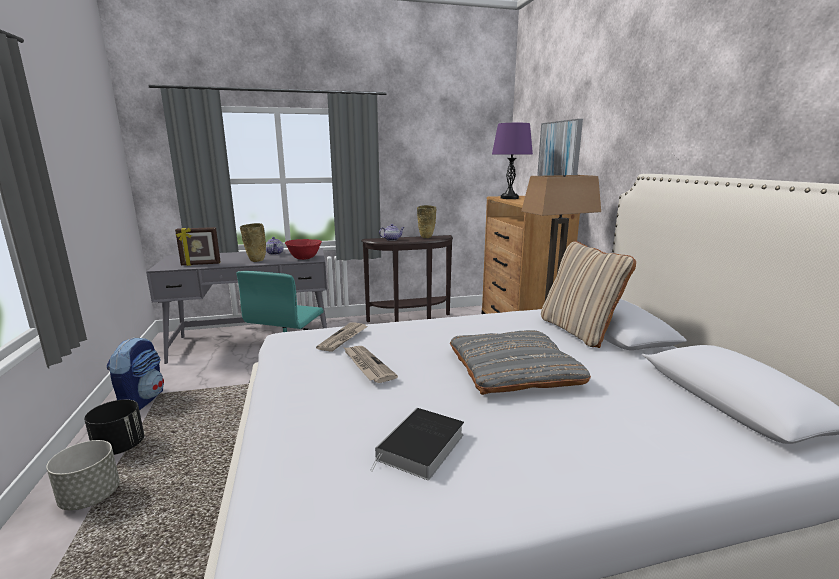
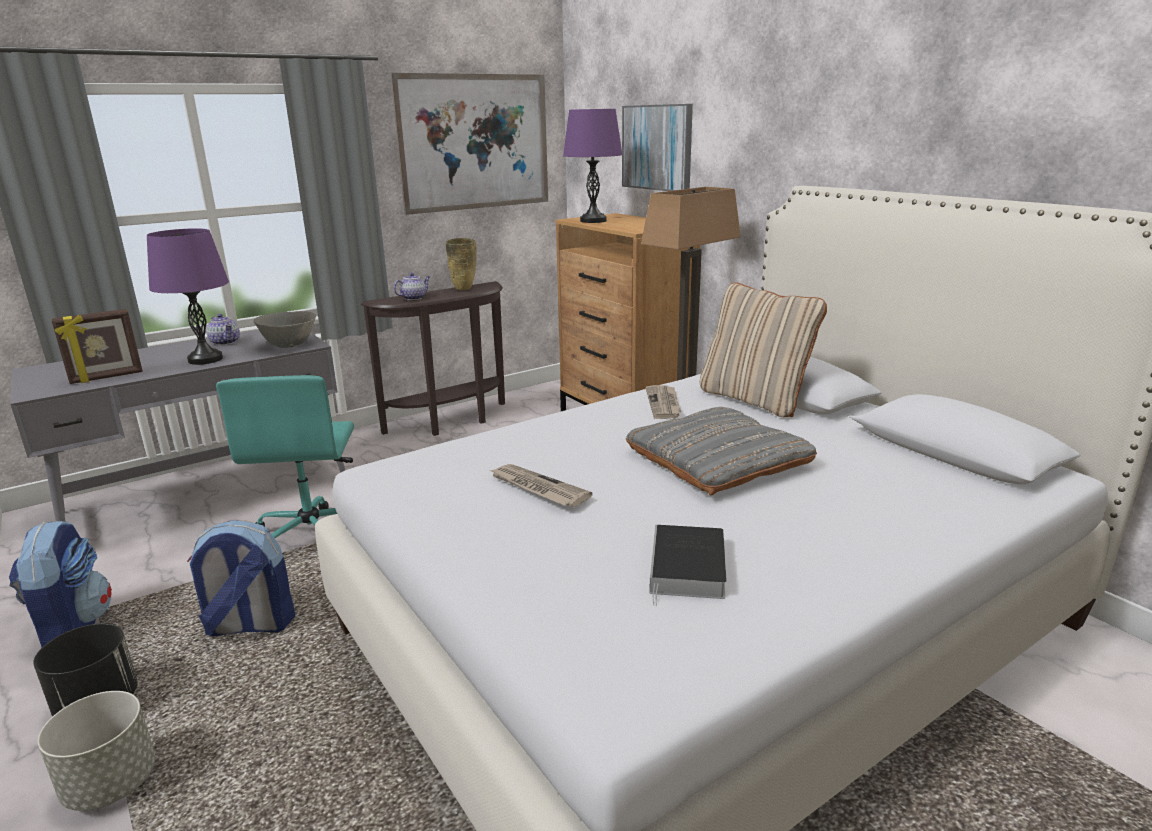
camera: 20 degrees left, 5 degrees up
beige vase [240,223,266,262] -> purple table lamp [147,228,229,365]
red bowl [285,239,322,260] -> grey bowl [253,311,316,348]
newspaper [316,322,368,352] -> newspaper moved to [646,385,681,419]
none -> backpack [187,520,295,636]
none -> picture [390,73,548,215]

